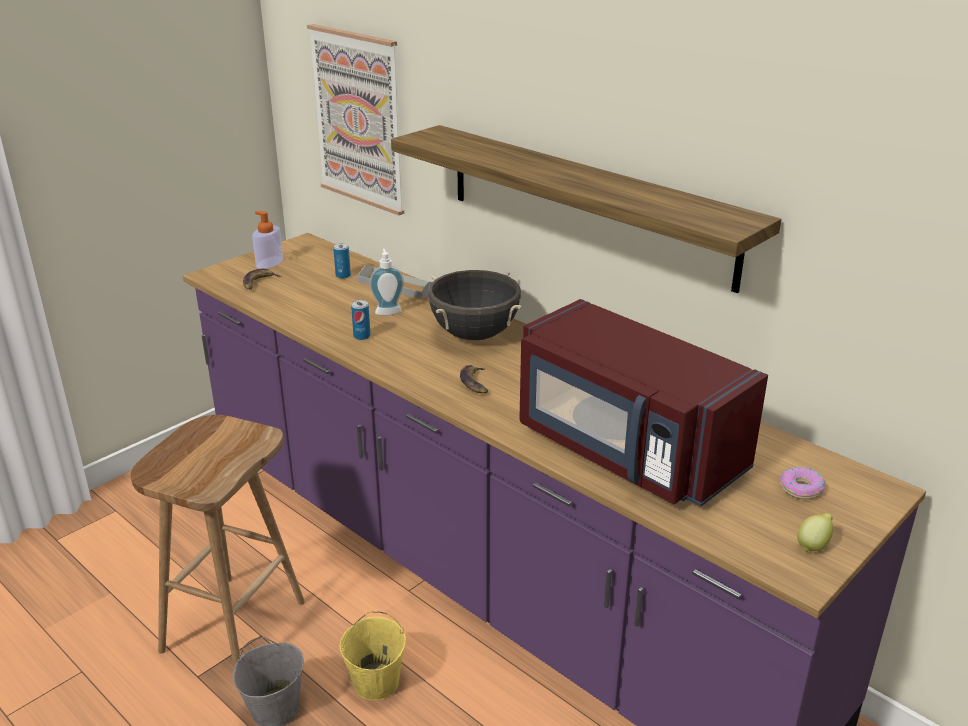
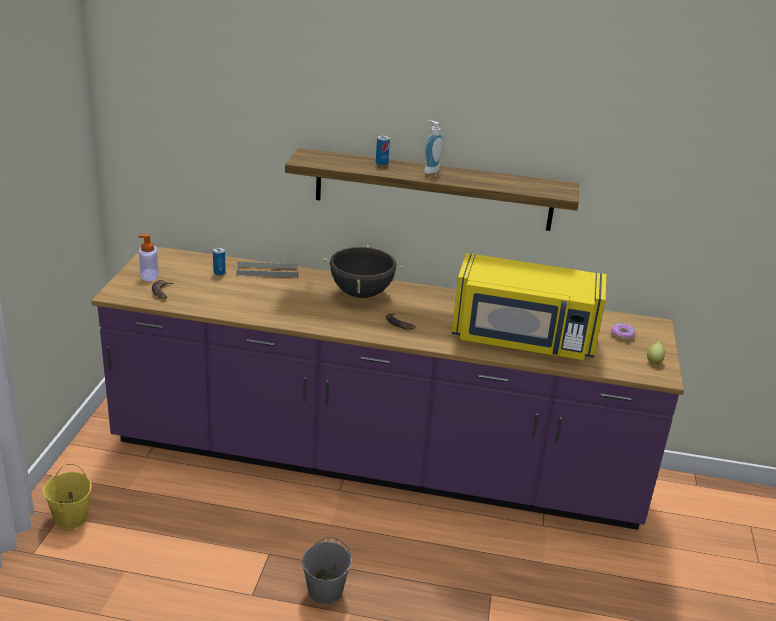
camera: 35 degrees left, 0 degrees up
brown stool [130,415,305,667] -> none
picture [307,24,404,215] -> none
yellow bucket [340,611,406,701] -> yellow bucket moved to [43,464,91,529]
can [351,300,370,340] -> can moved to [376,135,390,165]
soap dispenser [370,249,404,315] -> soap dispenser moved to [424,120,444,174]
red microwave [519,299,768,507] -> yellow microwave [452,253,607,360]

